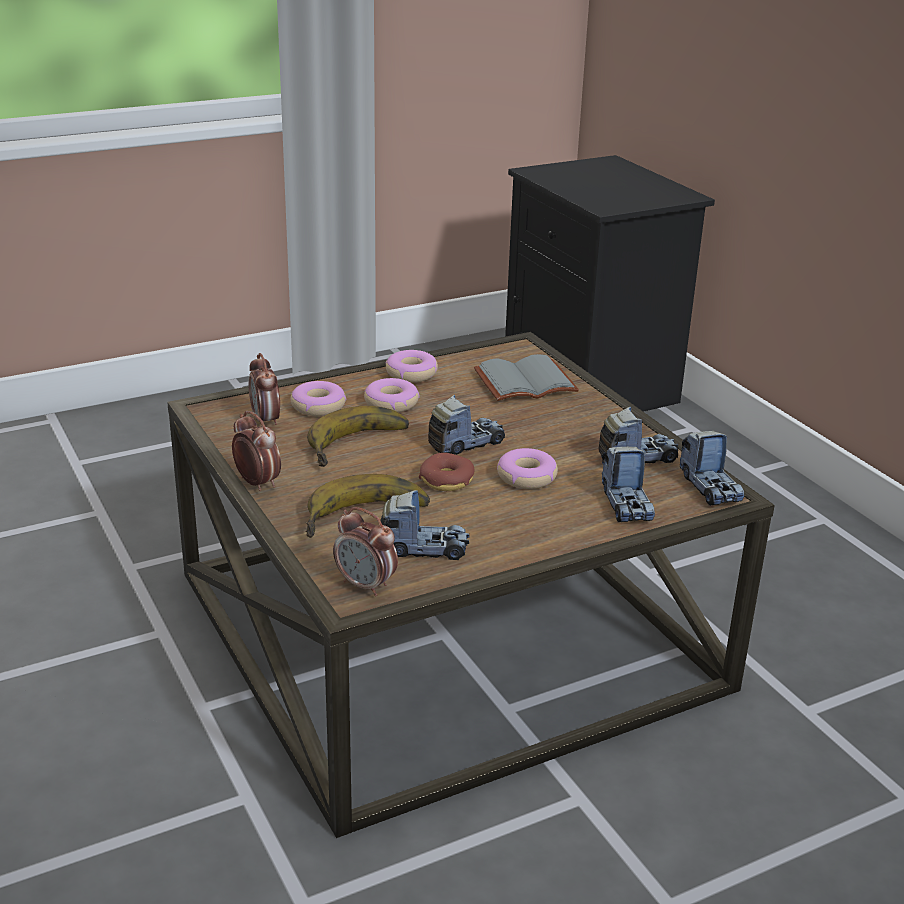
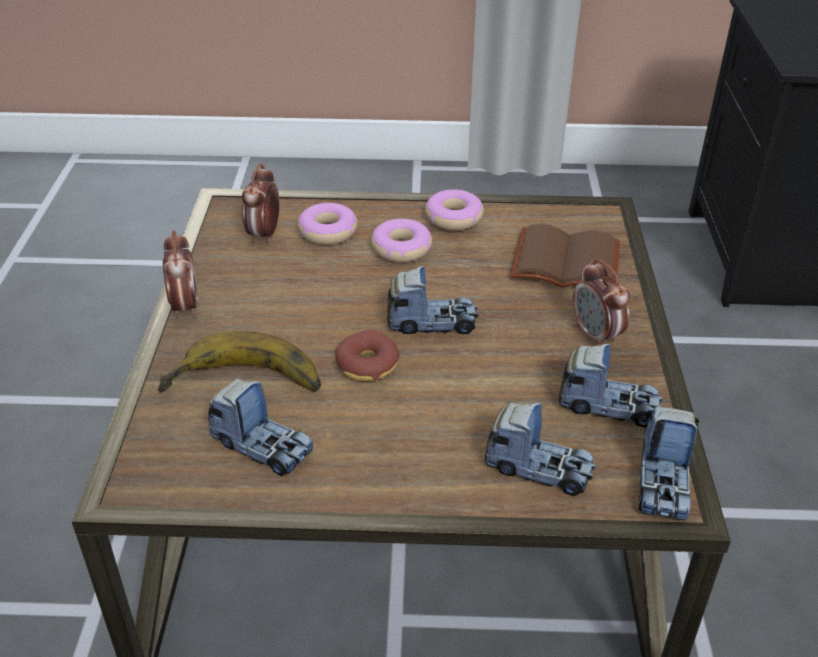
camera: 30 degrees right, 10 degrees up
banana [307,406,409,467] -> none
alarm clock [333,507,398,596] -> alarm clock moved to [573,259,630,345]
grey book [474,354,579,401] -> brown book [510,224,620,287]
donut [497,448,558,489] -> none
toy truck [602,447,655,522] -> toy truck turned 90 degrees counterclockwise [485,403,596,497]

